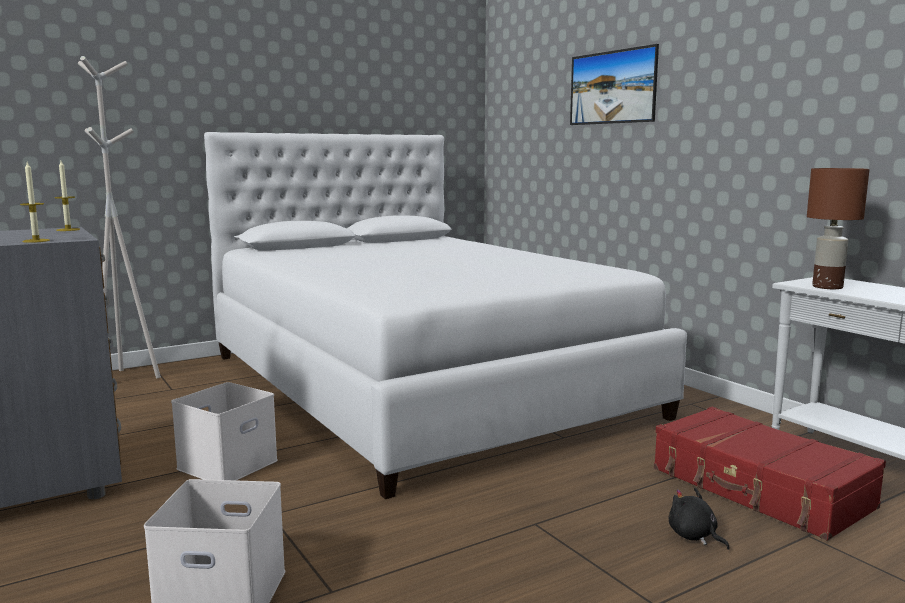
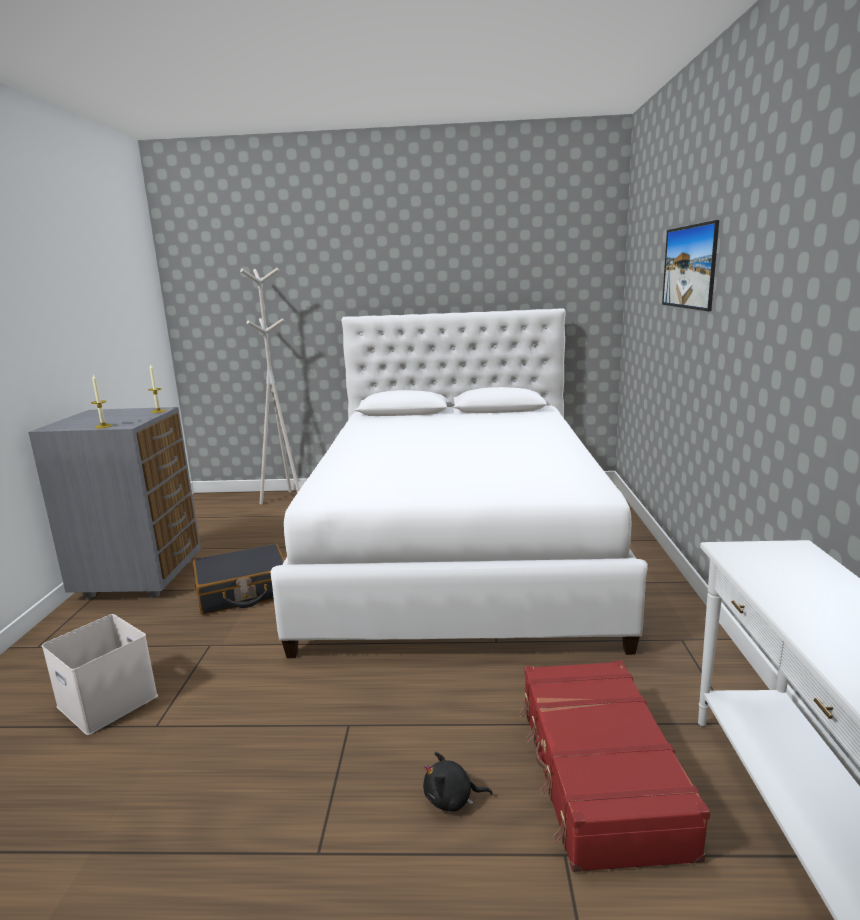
camera: 35 degrees right, 5 degrees up
white storage box [171,382,278,480] -> black suitcase [193,544,285,614]
black plush toy [668,487,730,550] -> black plush toy turned 90 degrees counterclockwise [423,752,493,811]
brown table lamp [807,168,870,289] -> none

